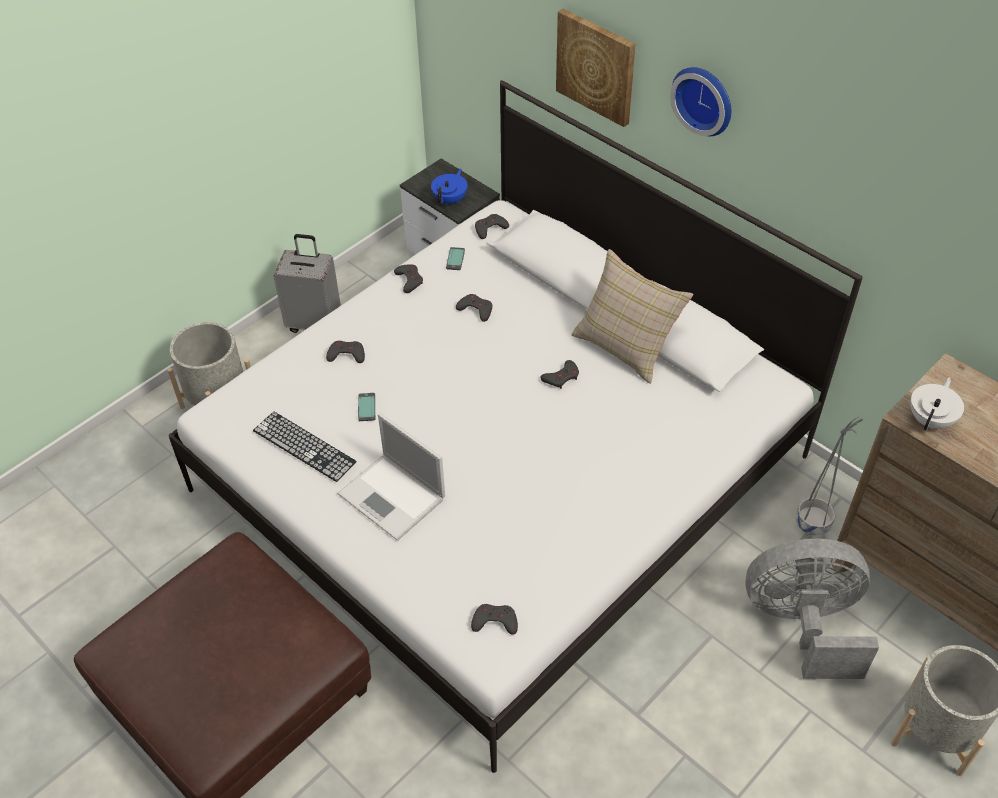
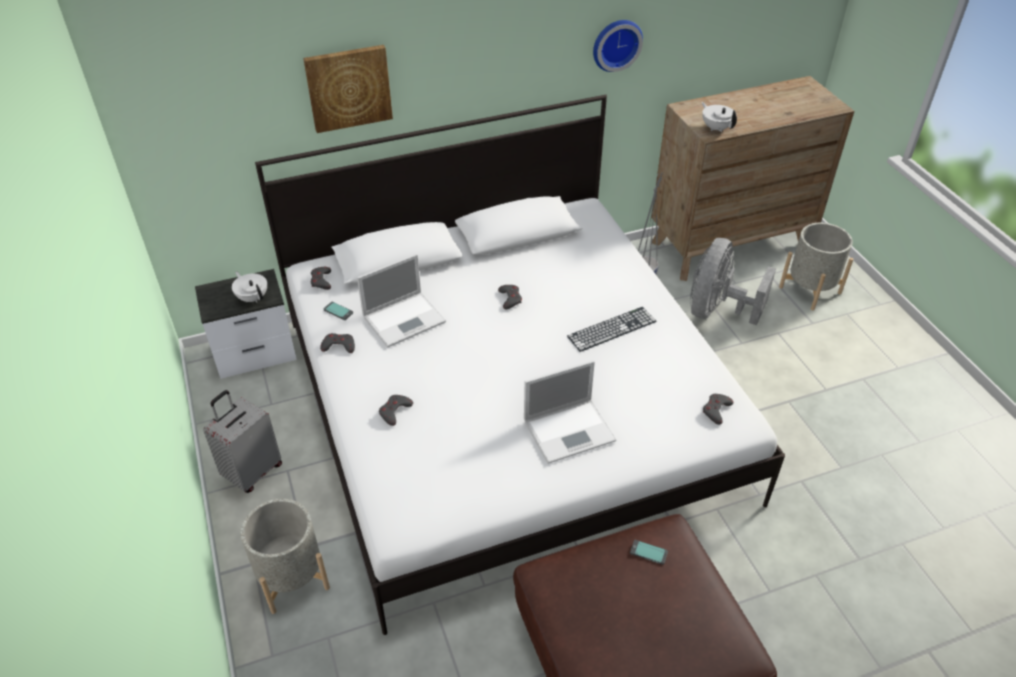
camera: 65 degrees left, 5 degrees down
keyboard [253,412,357,482] -> keyboard moved to [567,307,657,352]
phone [358,393,375,421] -> phone moved to [630,540,668,565]
blue teapot [431,169,468,206] -> white teapot [232,271,267,302]
grey game controller [456,294,492,322] -> laptop [357,254,446,348]
beige pillow [571,249,693,384] -> none
wall clock [670,67,731,136] -> wall clock moved to [593,20,643,72]

